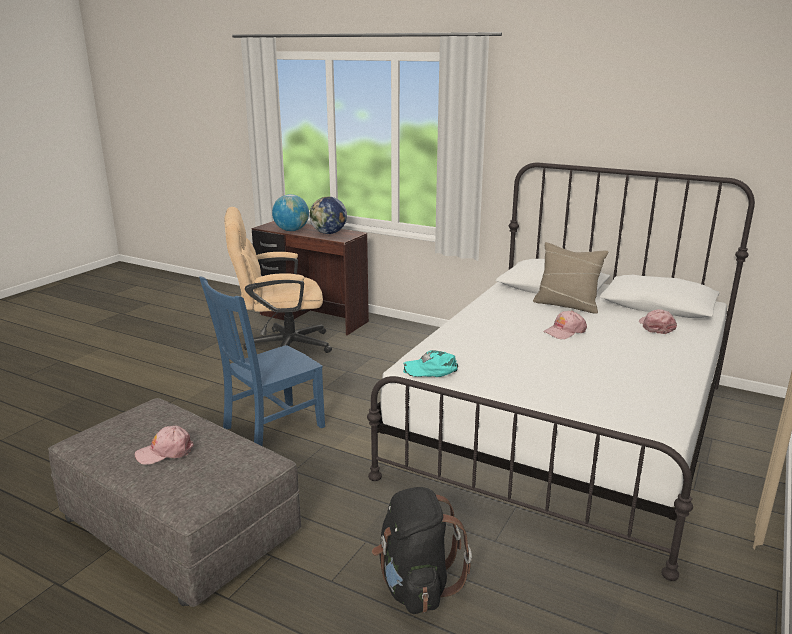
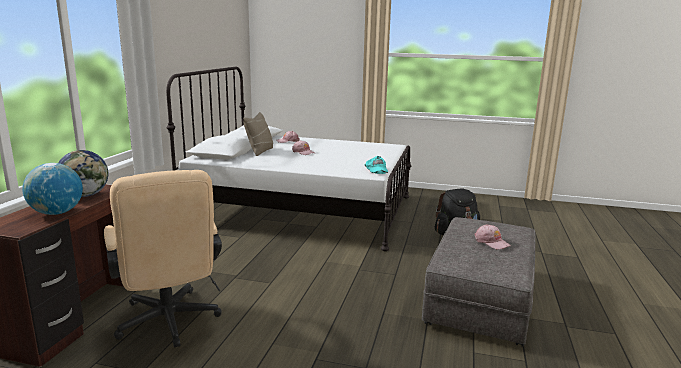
camera: 105 degrees left, 5 degrees down
blue chair [199,277,325,446] -> none

